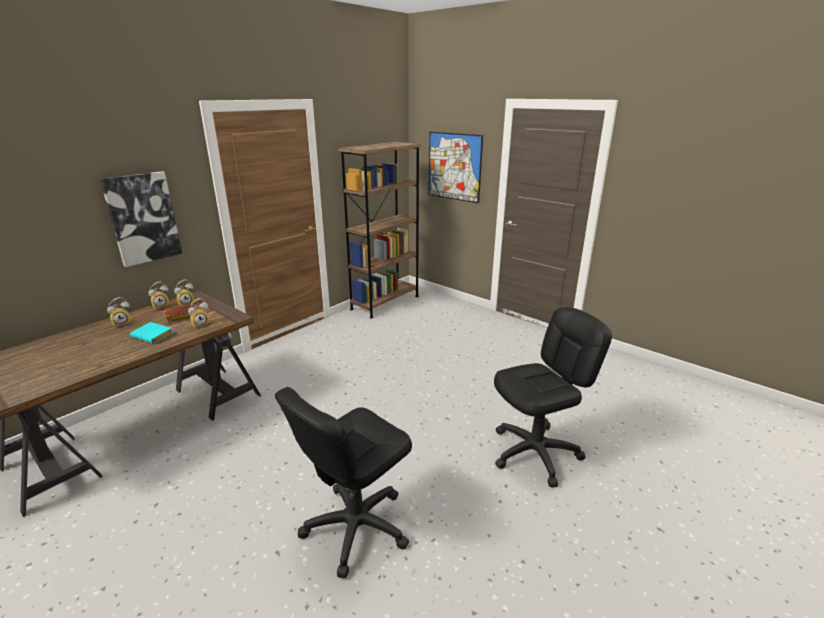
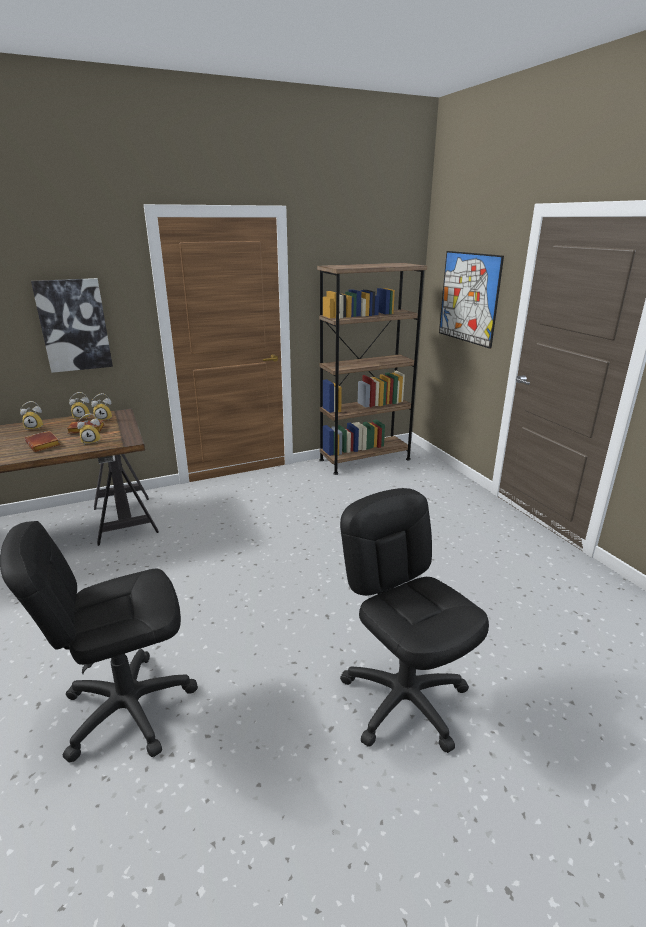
camera: 25 degrees right, 0 degrees up
turquoise book [130,322,173,344] -> brown book [24,430,60,452]
black office chair [494,307,612,488] -> black office chair turned 120 degrees counterclockwise [340,488,489,753]

